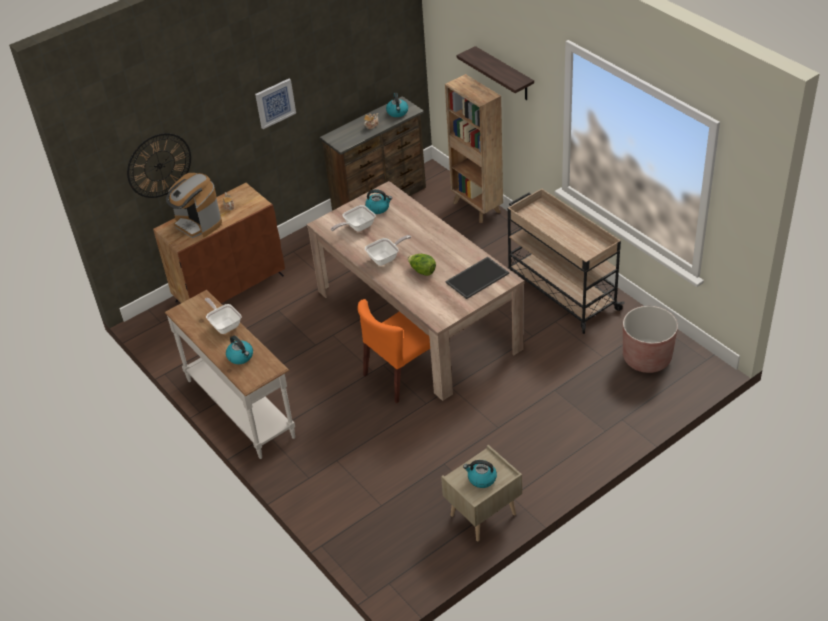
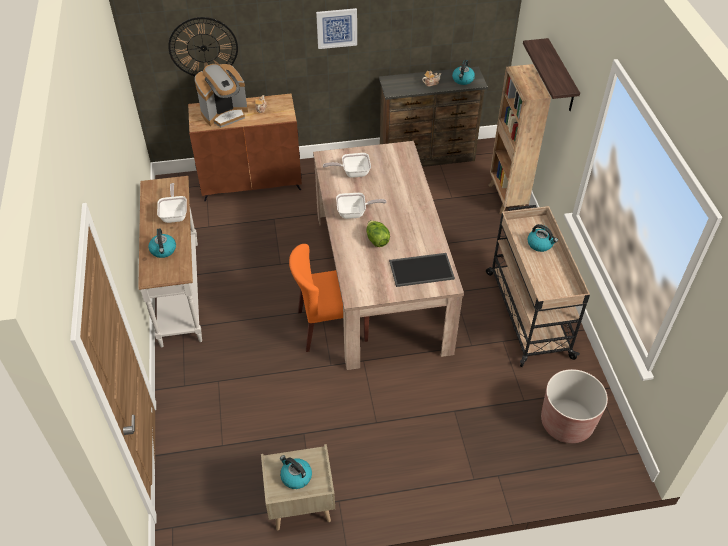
camera: 25 degrees right, 5 degrees up
coffee machine [166,173,222,238] -> coffee machine turned 105 degrees counterclockwise [195,64,248,127]
kettle [365,189,392,214] -> kettle moved to [527,224,558,252]

